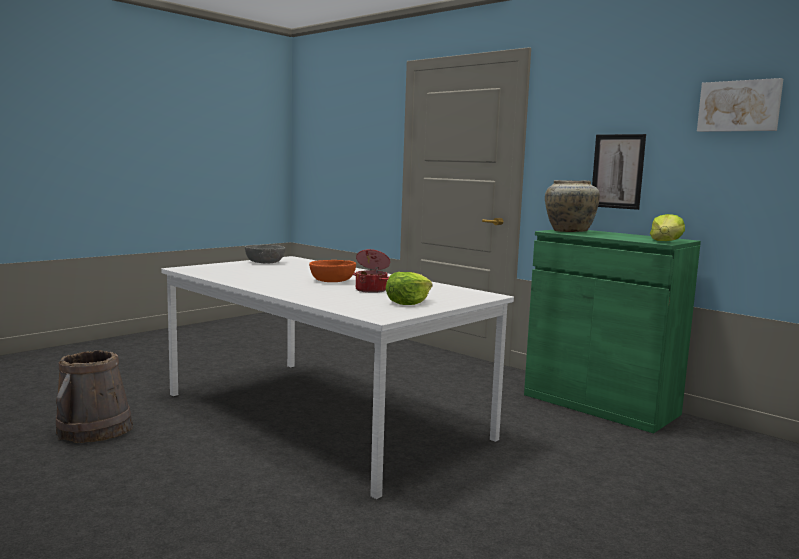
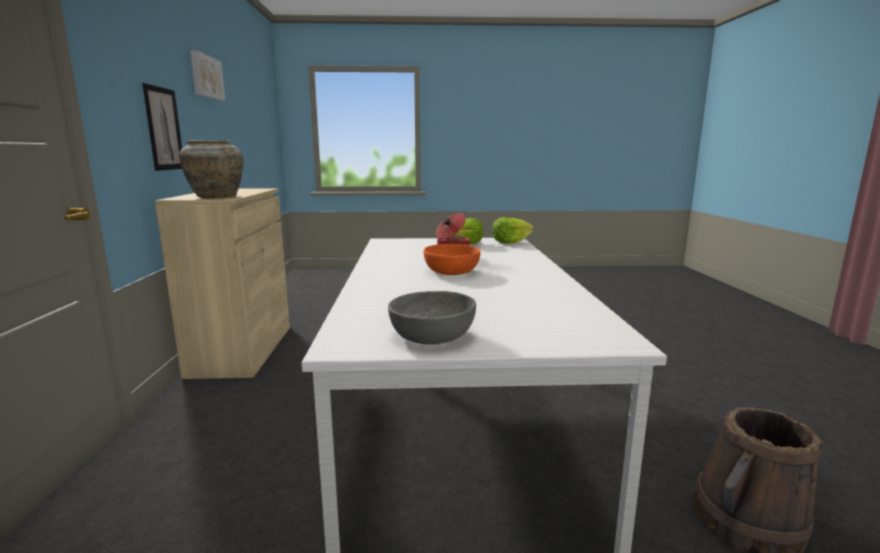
camera: 135 degrees left, 5 degrees up
green cabinet [524,230,701,433] -> beige cabinet [155,188,290,379]
lettuce [650,214,685,241] -> lettuce moved to [492,217,534,244]

